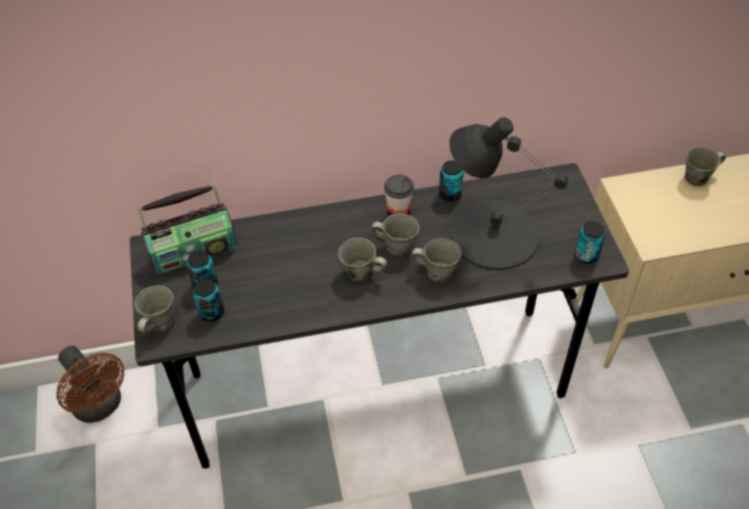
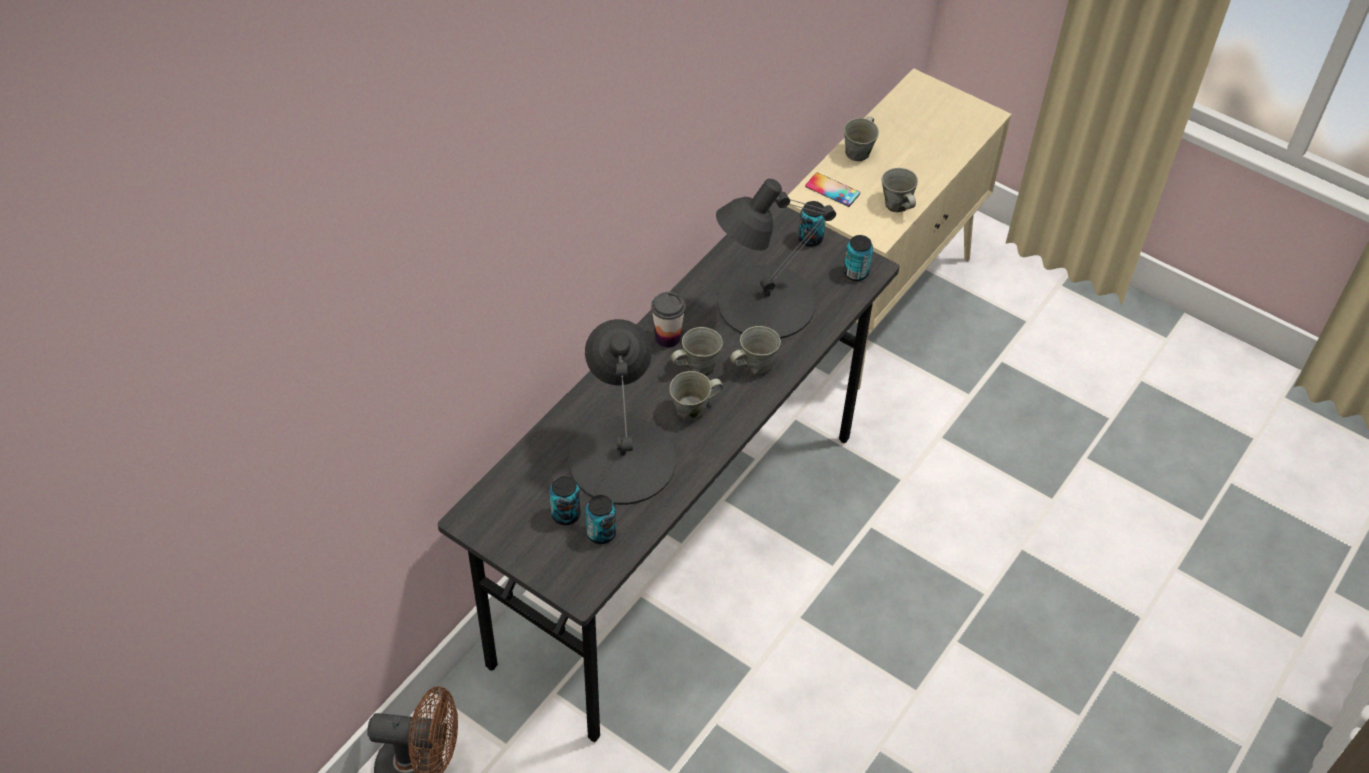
camera: 45 degrees left, 0 degrees up
grey mug [135,286,175,333] -> grey mug moved to [882,168,918,212]
radio [138,184,237,275] -> none
can [439,160,464,202] -> can moved to [798,201,826,247]
none -> black table lamp [569,319,676,505]
none -> phone [805,173,860,207]

